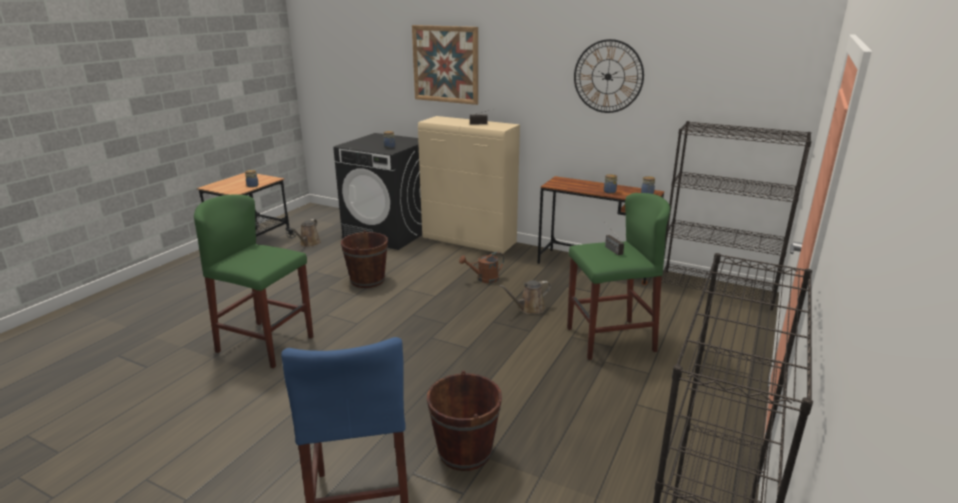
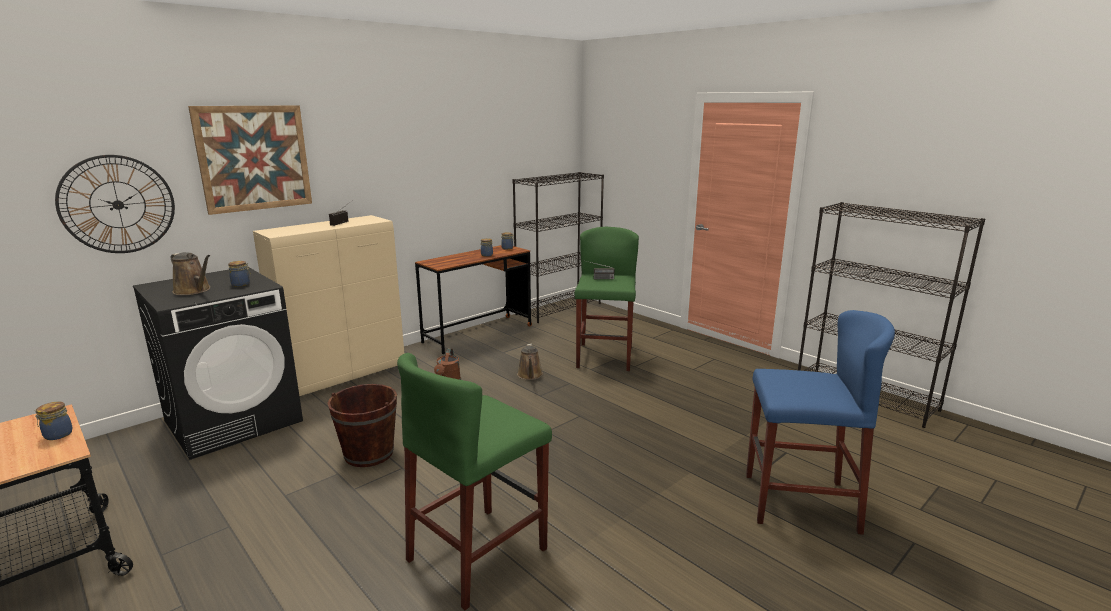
camera: 70 degrees left, 5 degrees down
brown watering can [291,219,321,247] -> brown watering can moved to [171,252,210,295]
brown bucket [427,371,502,471] -> none
wall clock [574,39,644,113] -> wall clock moved to [55,155,175,253]

